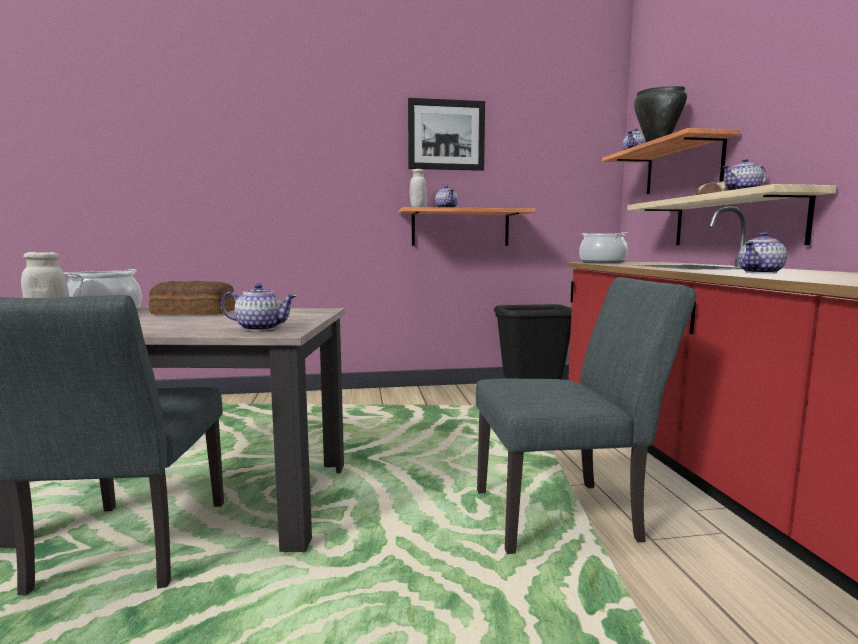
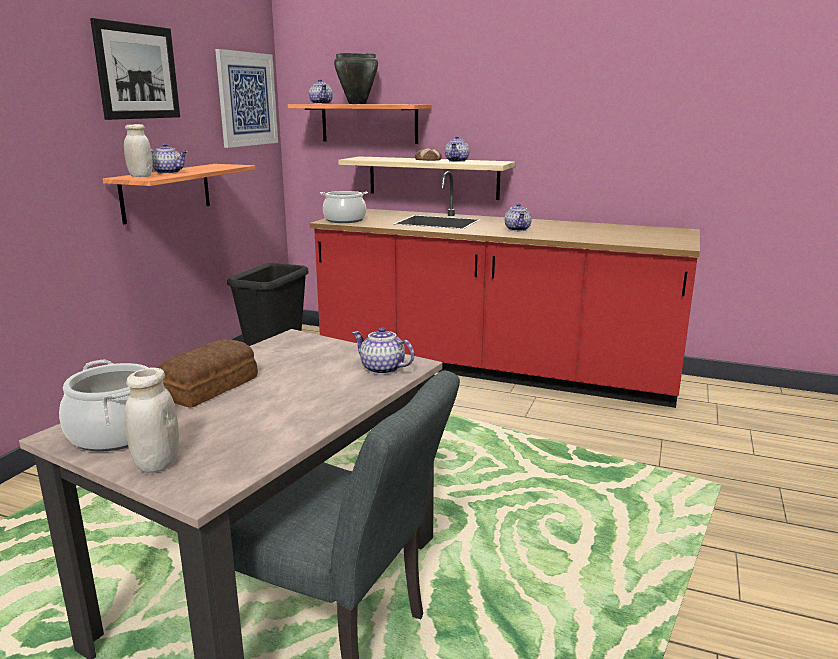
camera: 60 degrees left, 10 degrees up
teapot [221,283,297,331] -> teapot turned 90 degrees counterclockwise [352,327,414,375]
grey chair [476,277,696,554] -> none
none -> picture [215,49,278,148]

